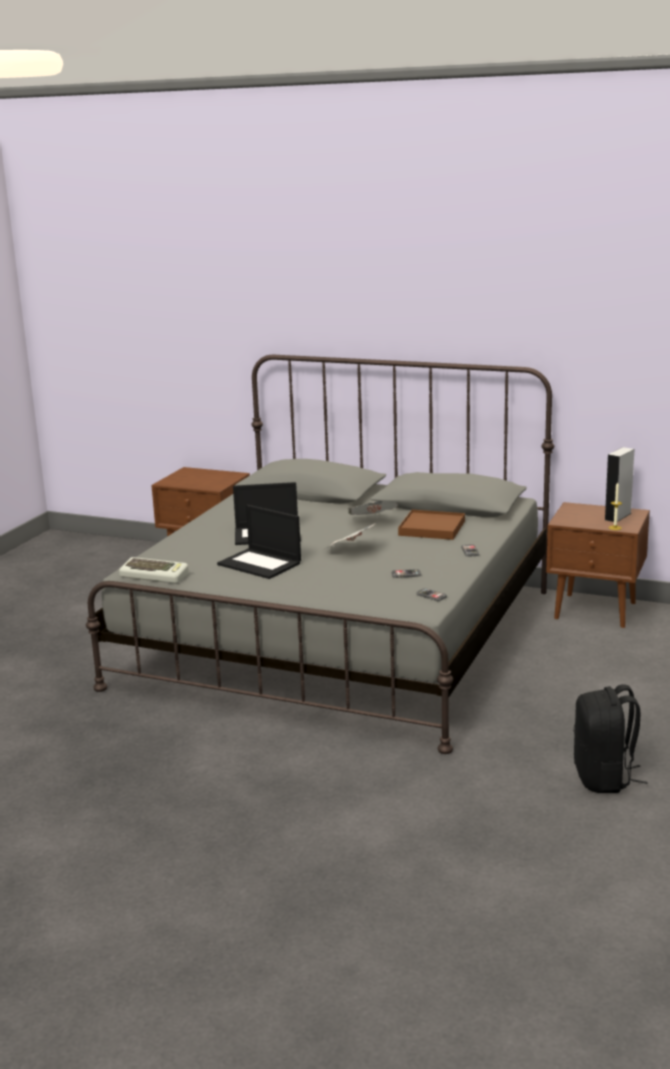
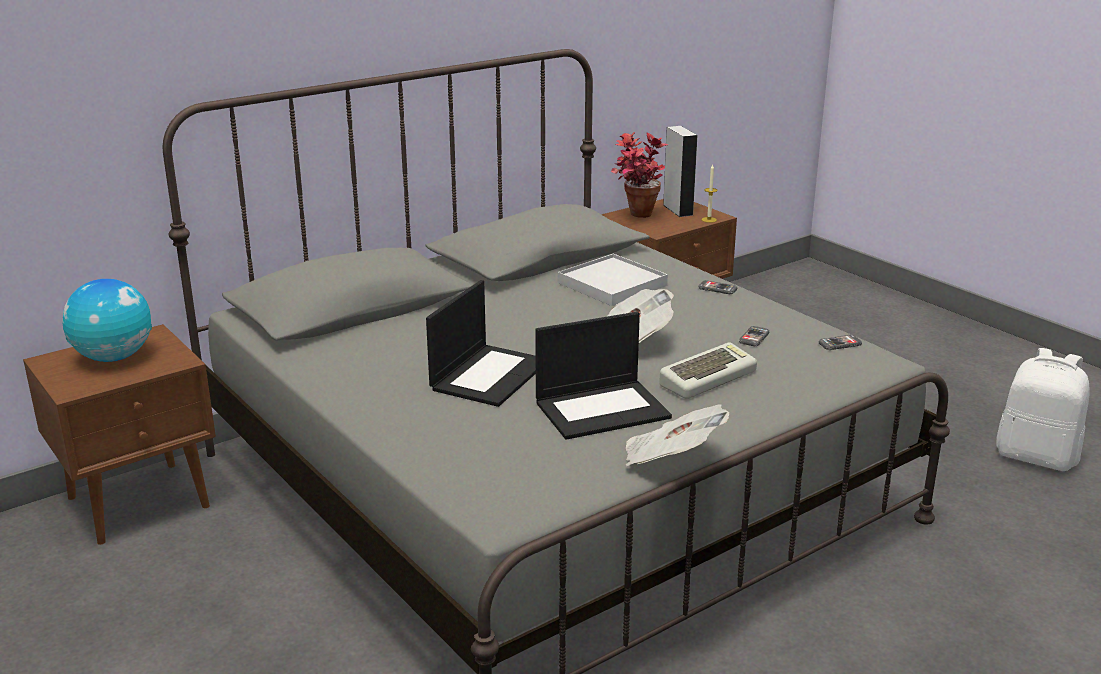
camera: 60 degrees left, 5 degrees up
keyboard [119,557,189,584] -> keyboard moved to [659,343,757,399]
newspaper [348,501,399,515] -> newspaper moved to [626,404,729,466]
brown tray [398,510,465,540] -> white tray [558,254,668,306]
black backpack [574,684,648,793] -> white backpack [996,348,1090,471]
none -> globe [62,279,152,362]
none -> potted plant [611,132,668,218]

